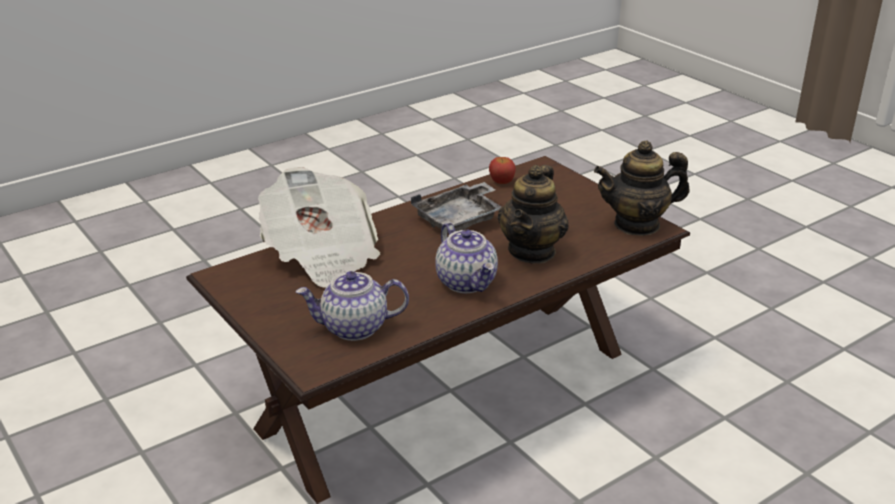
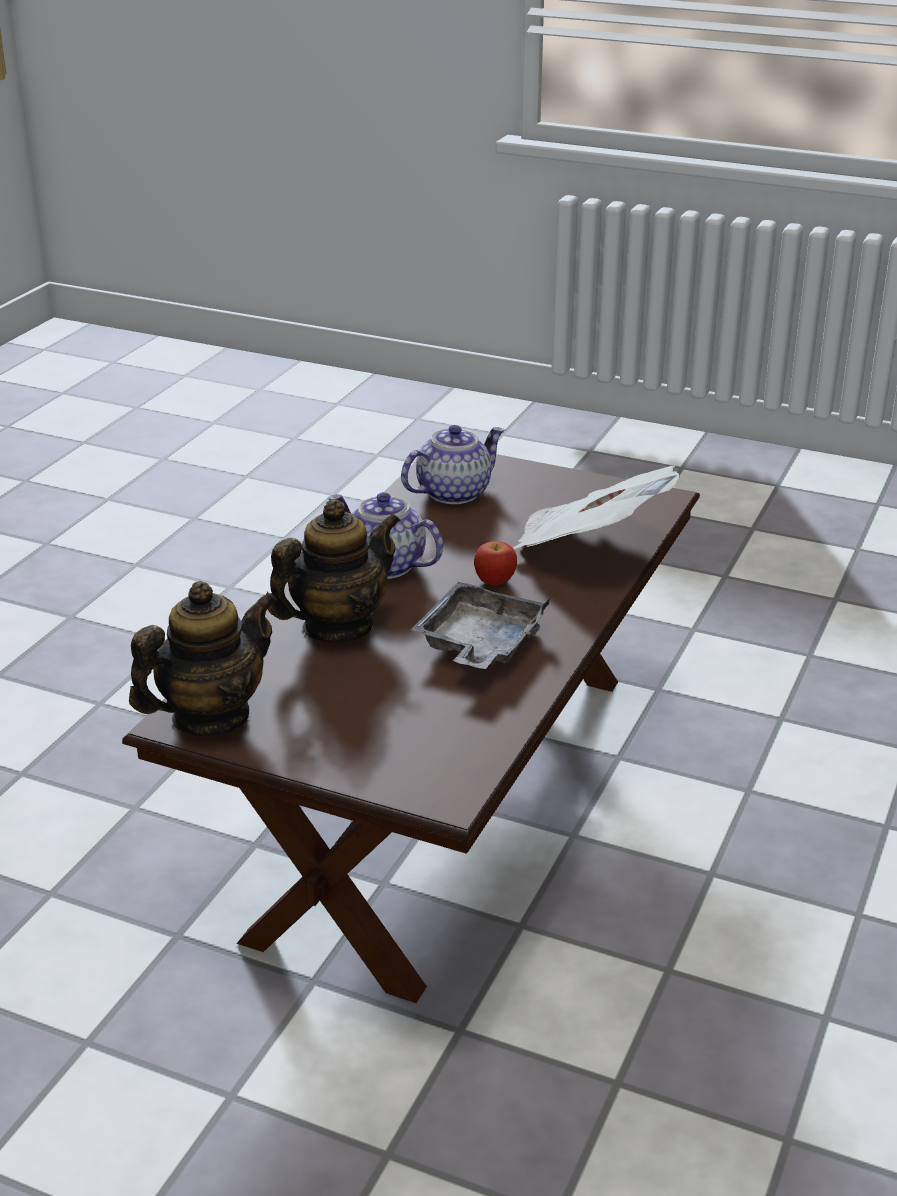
camera: 150 degrees right, 0 degrees up
apple [489,157,516,184] -> apple moved to [474,541,517,585]
teapot [498,165,569,264] -> teapot turned 60 degrees clockwise [268,499,401,642]

